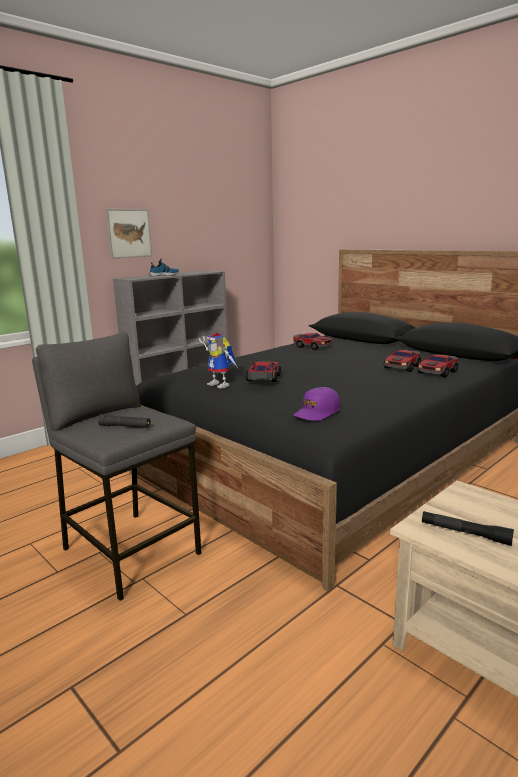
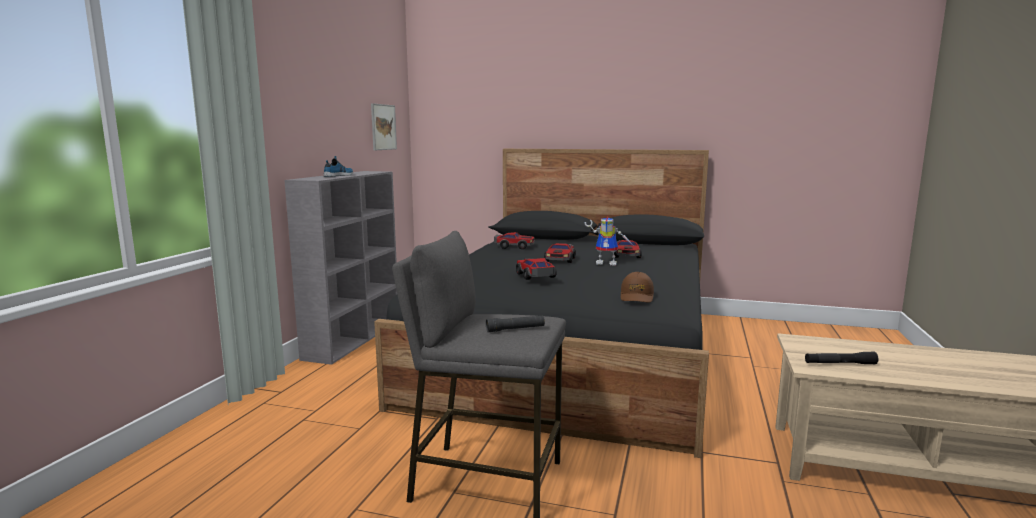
camera: 30 degrees left, 5 degrees down
picture [106,209,152,259] -> picture moved to [371,103,397,150]
toy robot [199,333,238,389] -> toy robot moved to [585,216,633,266]
purple cap [293,387,340,421] -> brown cap [621,272,654,303]
toy car [417,355,458,377] -> toy car moved to [544,243,576,263]

